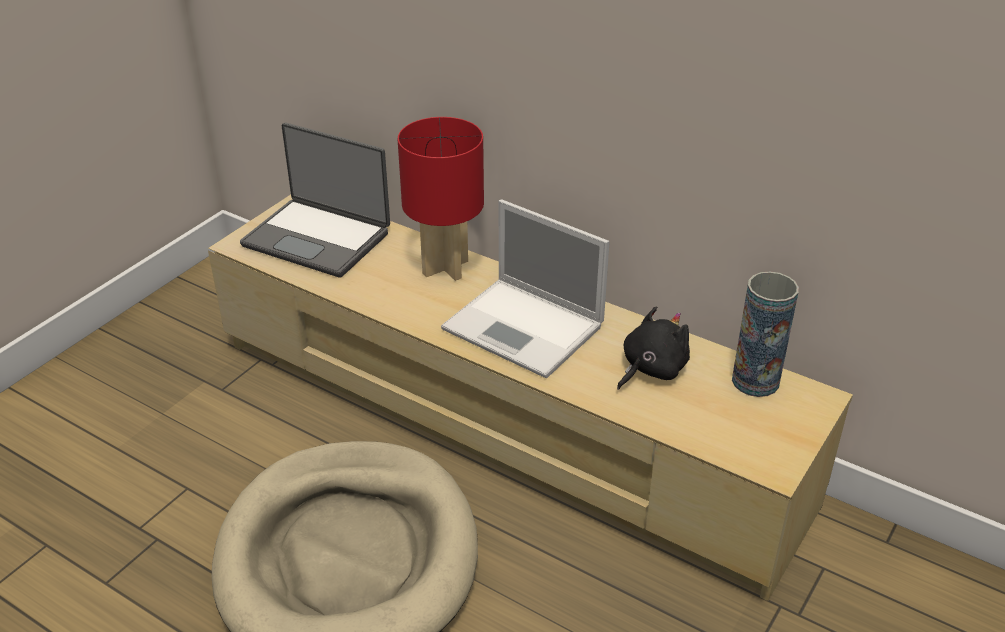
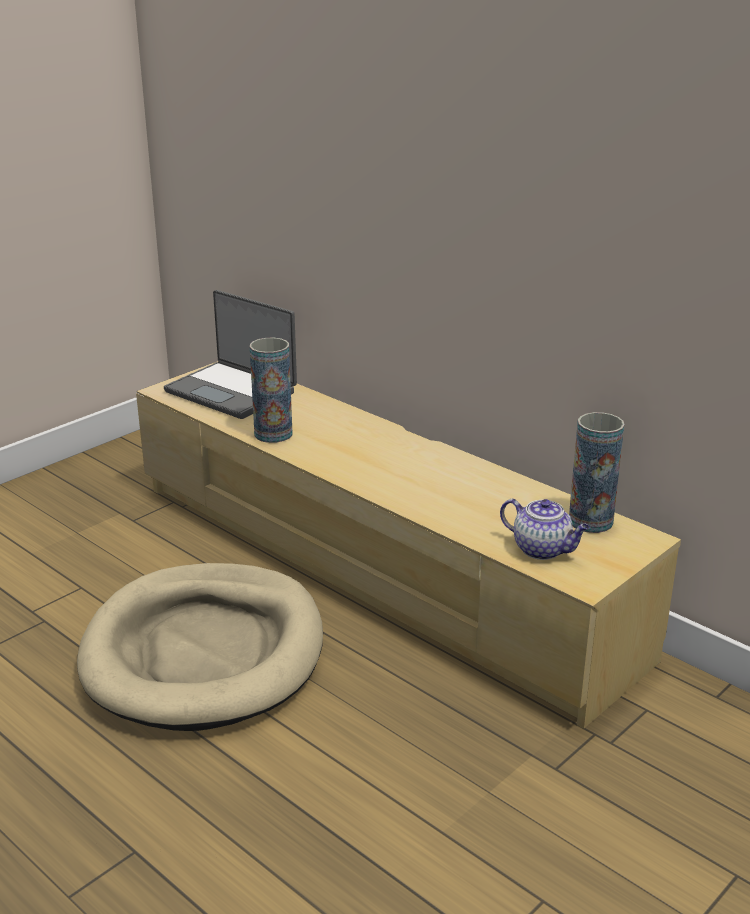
camera: 10 degrees right, 10 degrees down
red table lamp [398,117,484,281] -> none
laptop [441,200,610,378] -> none
black plush toy [617,307,690,390] -> none
none -> vase [250,338,292,443]
none -> teapot [500,499,590,560]

